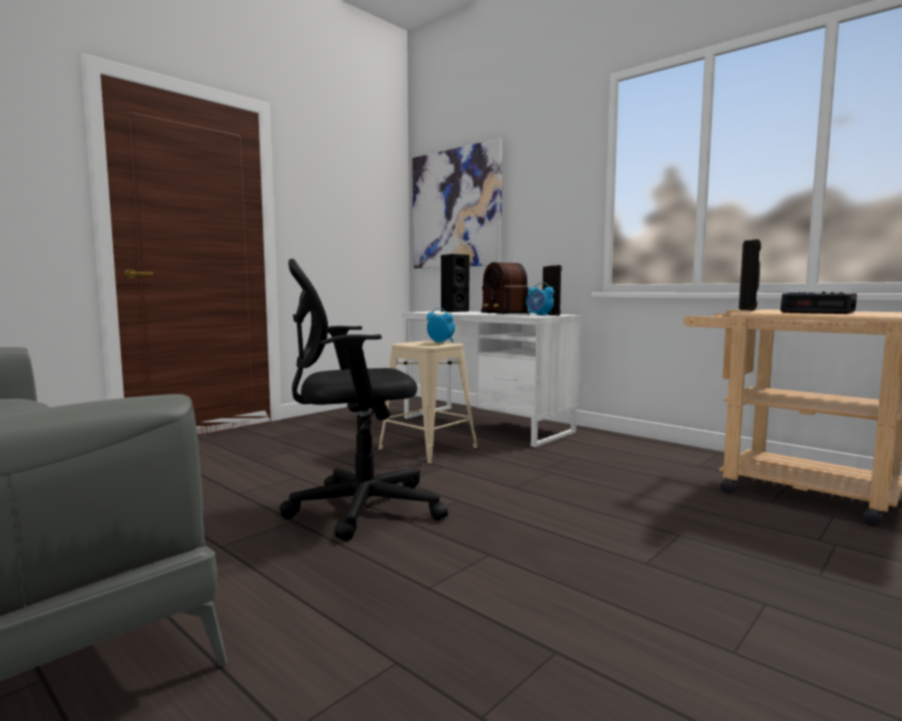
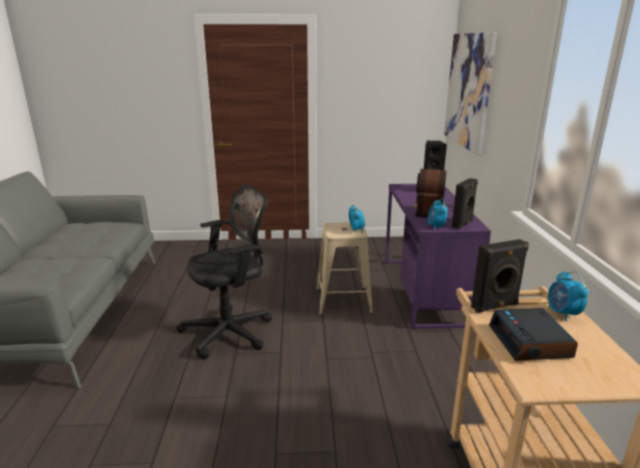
camera: 45 degrees right, 15 degrees up
black office chair [280,258,448,541] -> black office chair turned 120 degrees clockwise [176,185,272,359]
white desk [402,311,581,447] -> purple desk [385,184,491,329]
none -> alarm clock [548,271,589,322]

